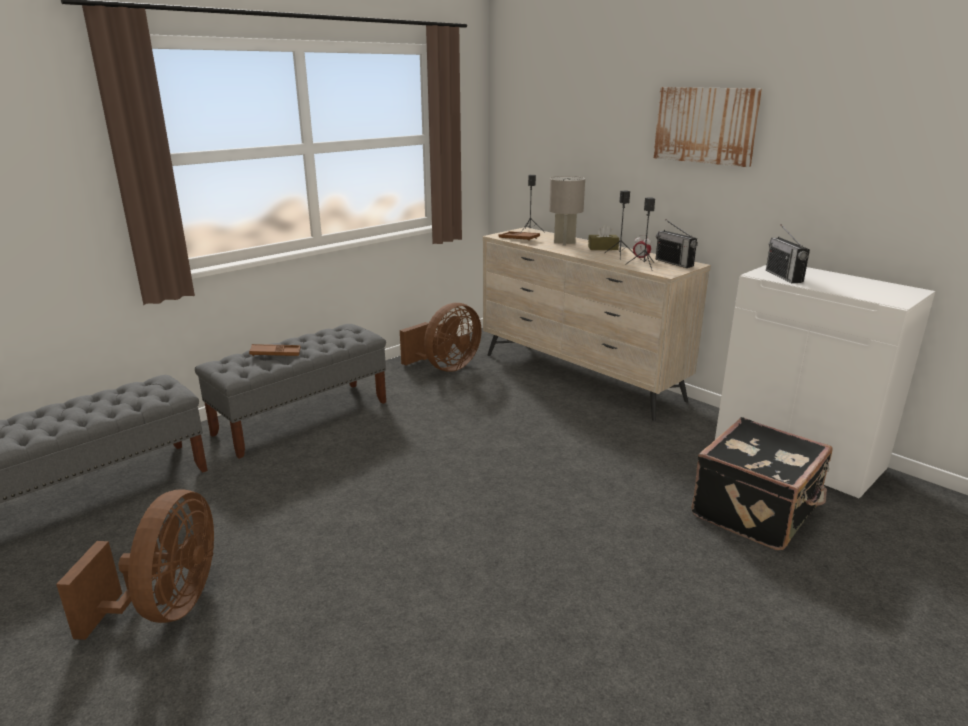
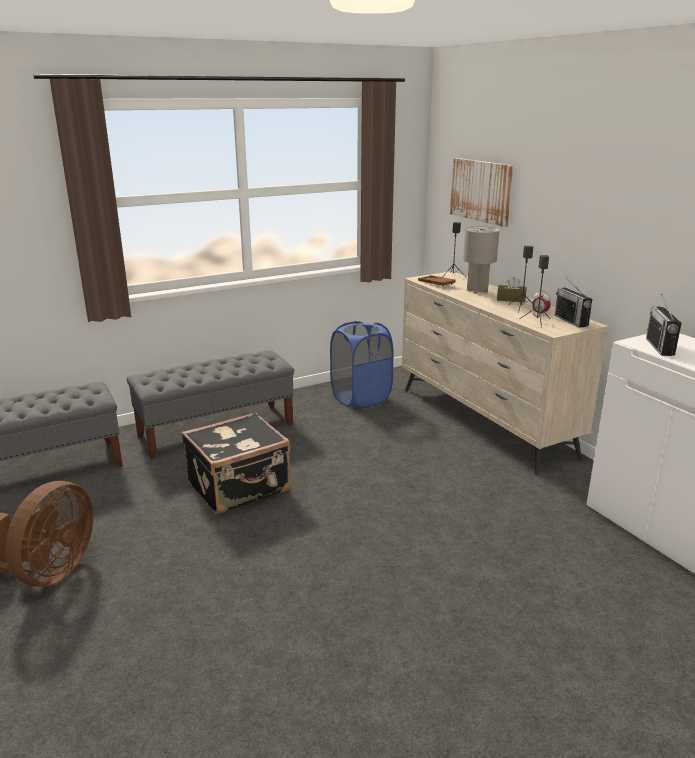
camera: 15 degrees right, 0 degrees up
brown tray [249,344,301,356] -> none
brown fan [400,303,482,372] -> blue laundry basket [330,321,393,408]
picture [654,87,762,167] -> picture moved to [450,158,513,227]
black suitcase [692,417,832,550] -> black suitcase moved to [182,412,291,514]

